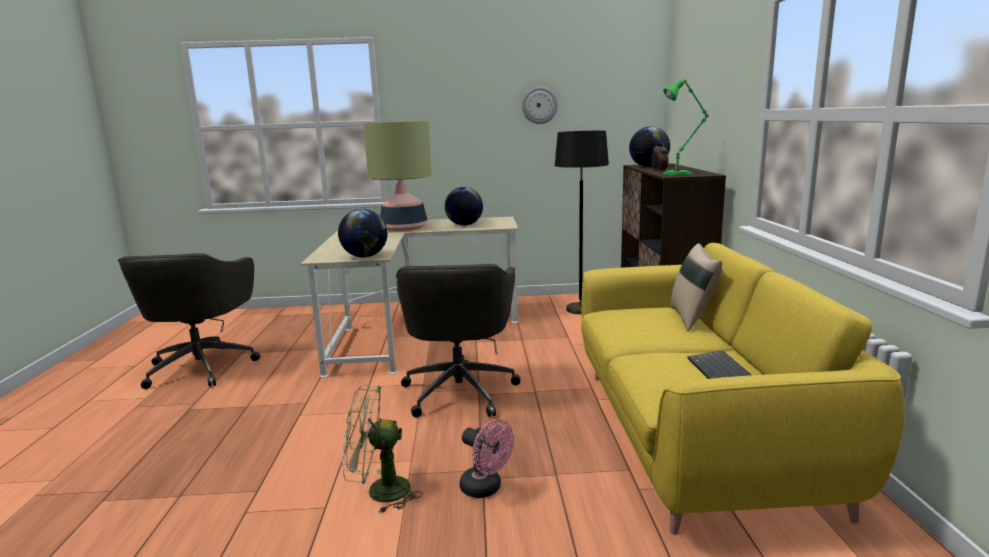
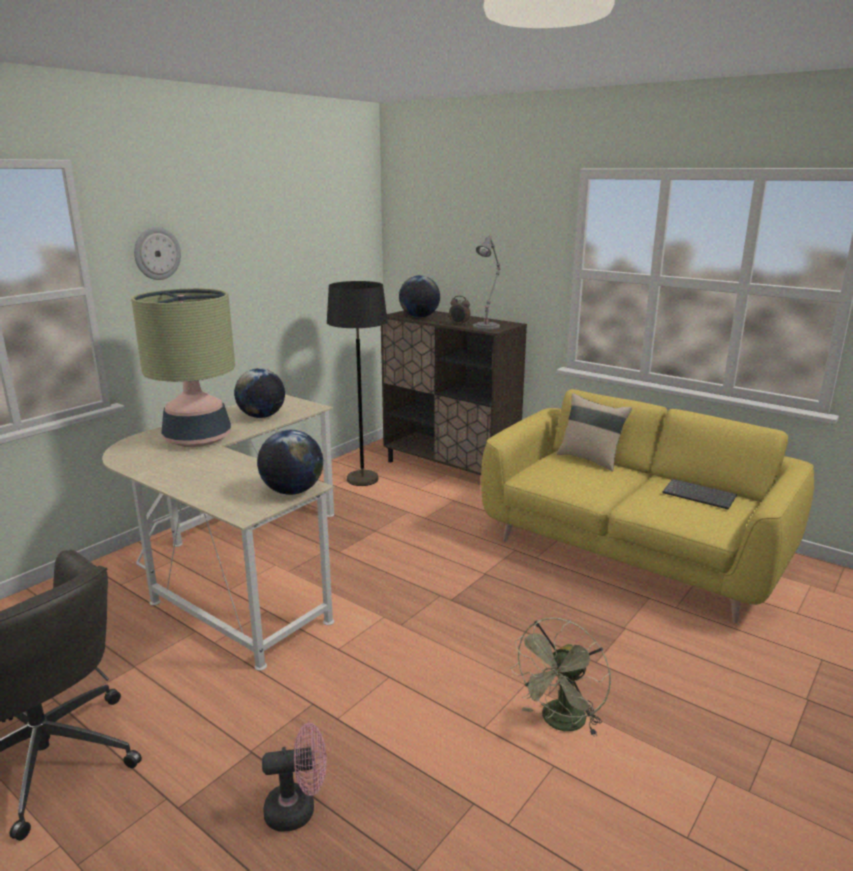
camera: 50 degrees left, 5 degrees up
grey office chair [396,264,520,417] -> none
pink fan [459,419,514,498] -> pink fan moved to [262,723,327,831]
wall clock [522,87,558,124] -> wall clock moved to [134,227,181,280]
green table lamp [663,79,709,176] -> grey table lamp [473,236,501,329]

